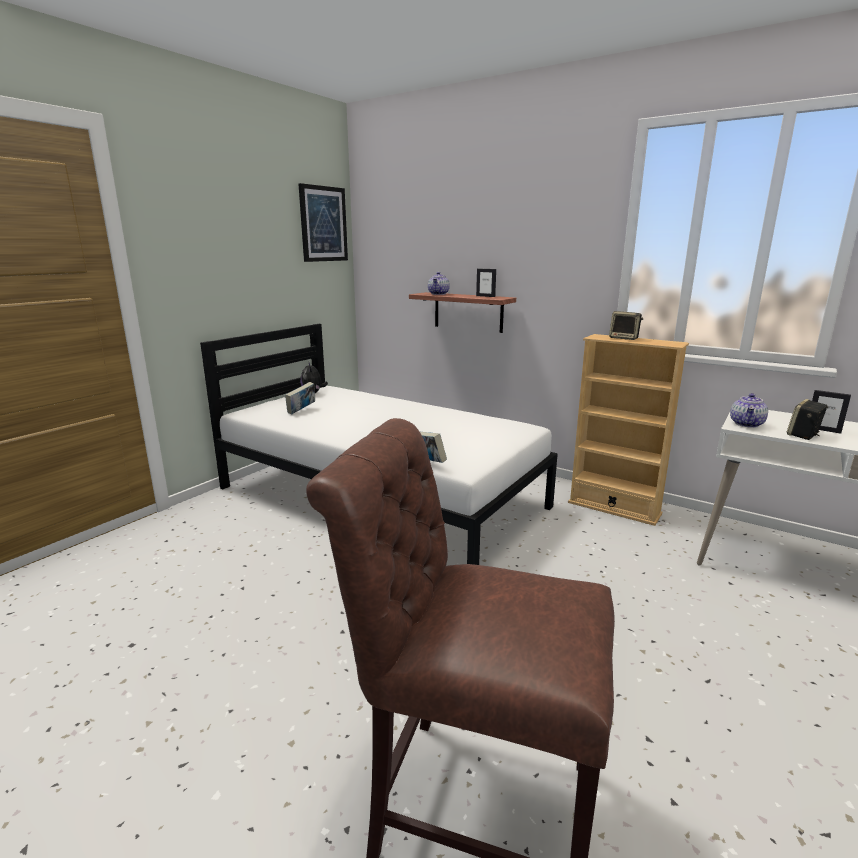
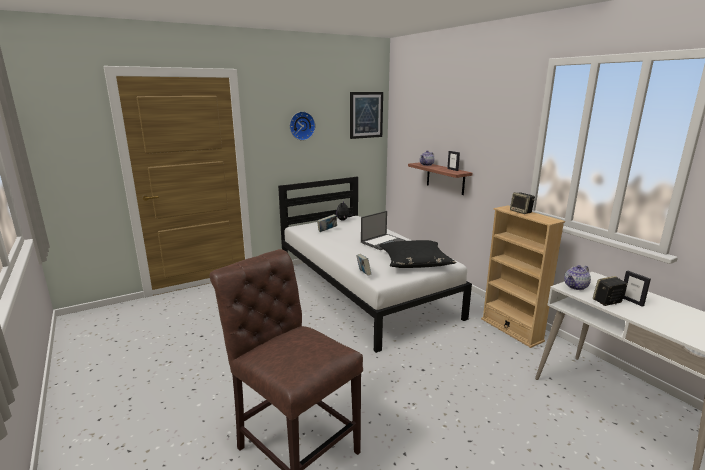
camera: 25 degrees right, 0 degrees up
none -> wall clock [290,111,315,140]
none -> laptop [361,211,406,250]
none -> black pillow [379,240,456,268]

